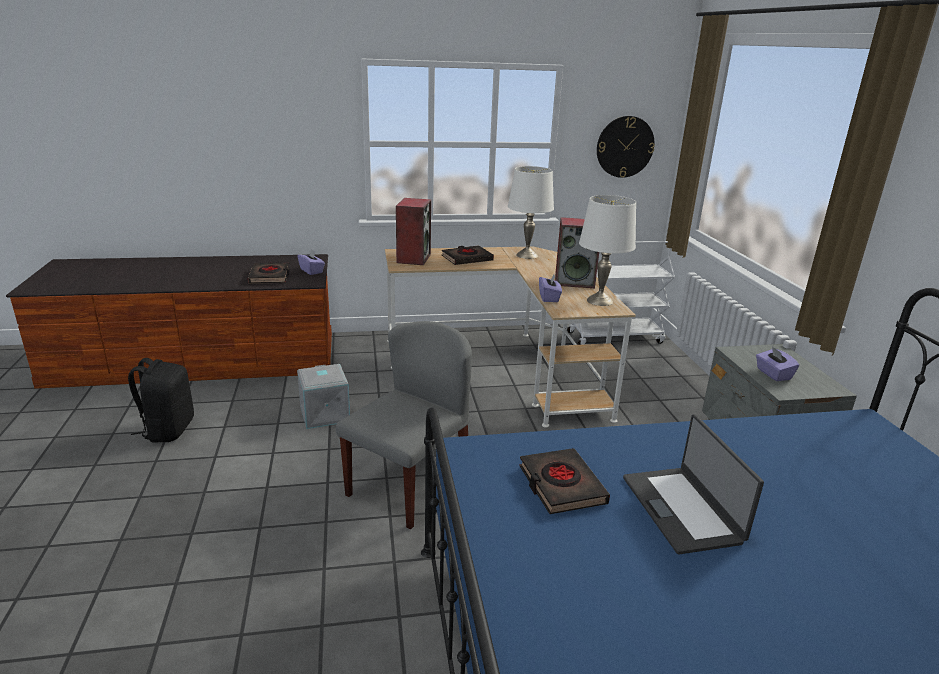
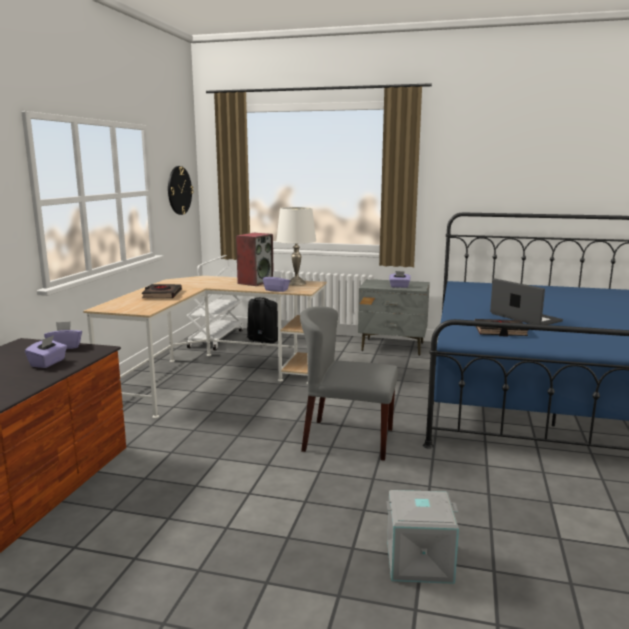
camera: 65 degrees left, 10 degrees down
black backpack [128,358,194,442] -> black backpack moved to [247,297,278,346]
black book [248,262,289,284] -> purple tissue box [25,335,67,368]
grey storage box [297,364,350,429] -> grey storage box moved to [386,490,459,584]
grey chair [336,321,472,529] -> grey chair turned 45 degrees counterclockwise [300,306,398,461]
speaker [396,198,431,265] -> none
white table lamp [508,166,554,259] -> none
laptop [623,414,764,554] -> laptop turned 135 degrees counterclockwise [490,278,563,325]

